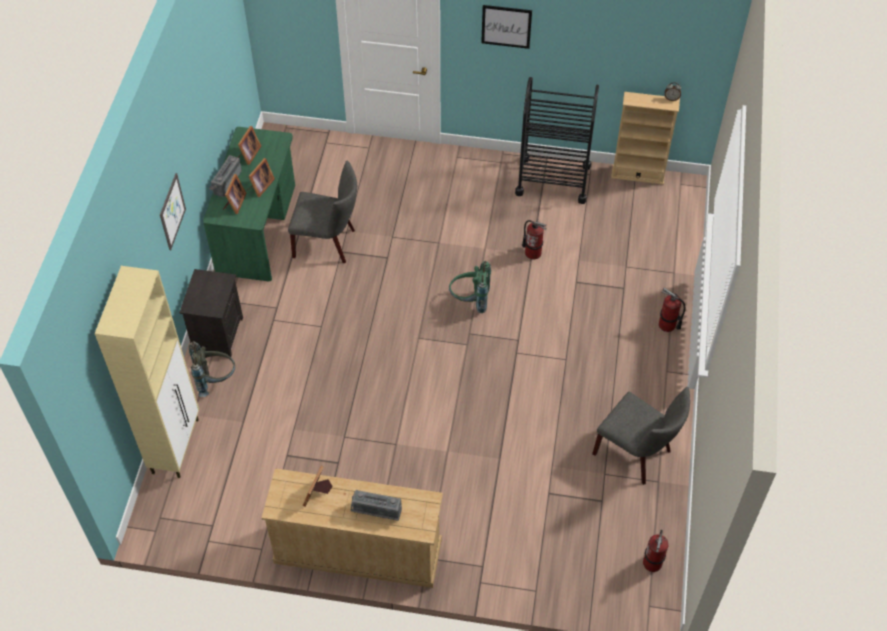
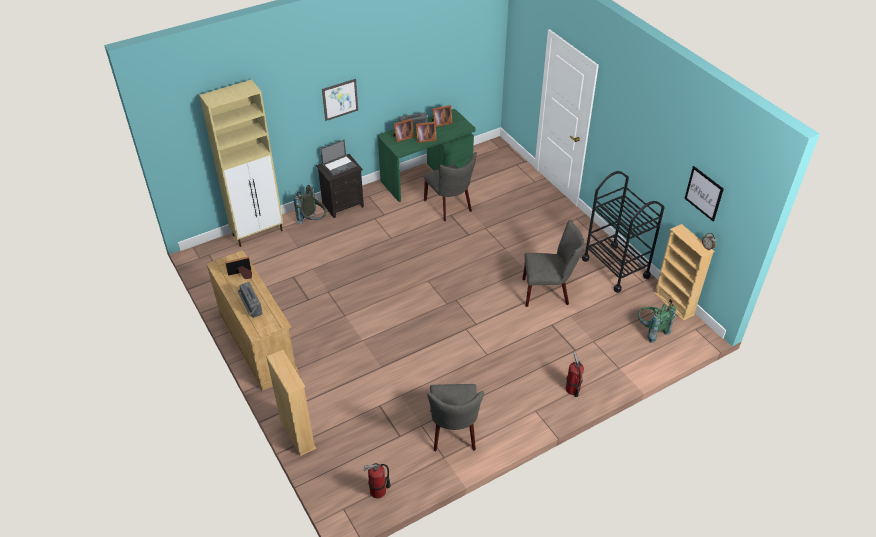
camera: 50 degrees right, 10 degrees down
green backpack [449,261,491,313] -> green backpack moved to [638,304,676,343]
picture [481,5,532,49] -> picture moved to [684,166,724,222]
fire extinguisher [522,219,546,259] -> grey chair [522,220,584,307]
none -> beige bookcase [266,350,316,456]
none -> laptop [321,140,357,176]

